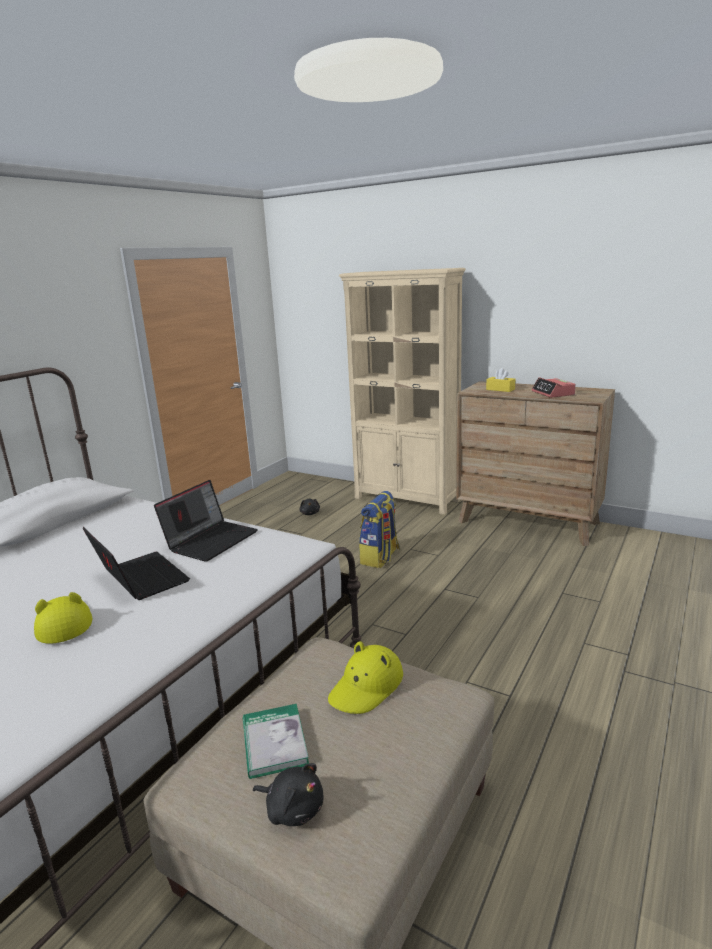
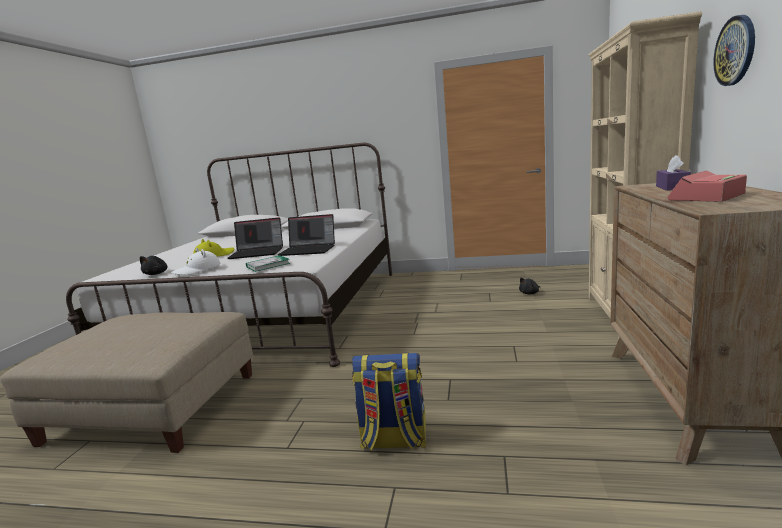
camera: 70 degrees right, 5 degrees down
laptop [82,527,190,600] -> laptop turned 60 degrees clockwise [228,217,283,259]
book [243,704,309,779] -> book moved to [246,255,290,272]
black plush toy [253,763,323,826] -> black plush toy moved to [140,256,167,275]
yellow hat [328,641,403,714] -> none
backpack [359,491,400,568] -> backpack moved to [352,353,427,451]
yellow tissue box [486,368,515,392] -> purple tissue box [656,155,691,191]
none -> white hat [171,248,221,275]
none -> wall clock [713,15,755,86]

